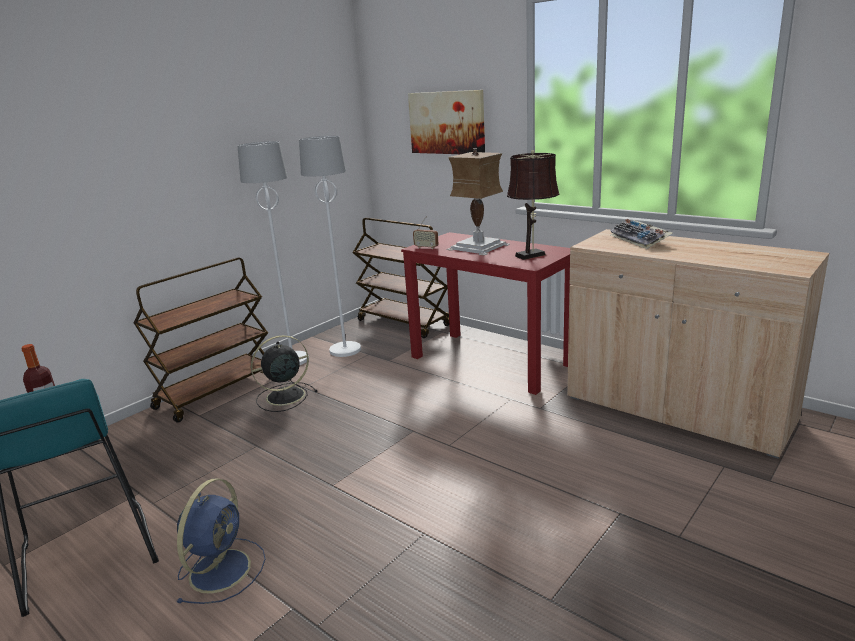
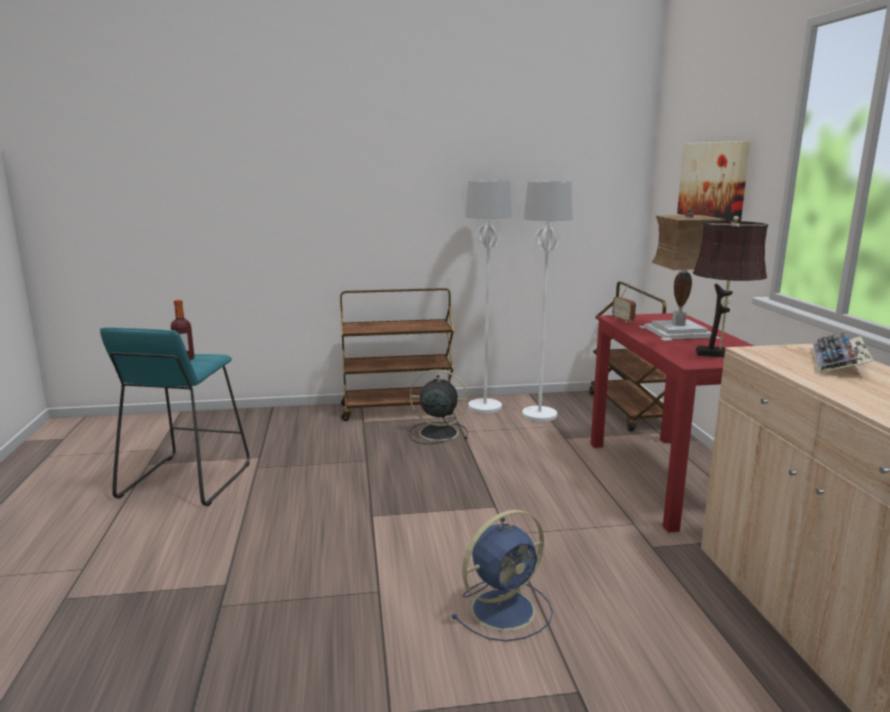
camera: 40 degrees right, 5 degrees down
blue fan [176,478,266,604] -> blue fan moved to [451,510,553,642]

